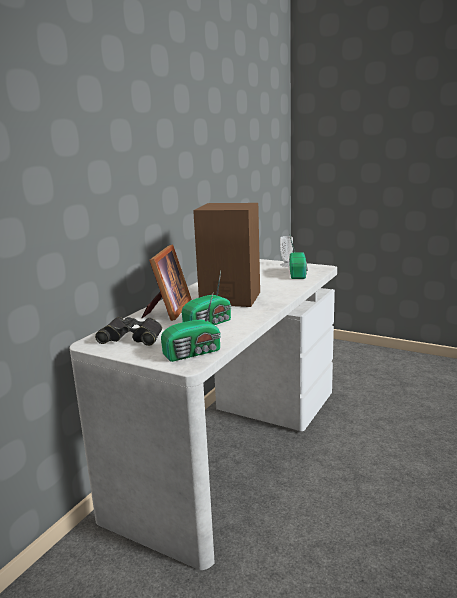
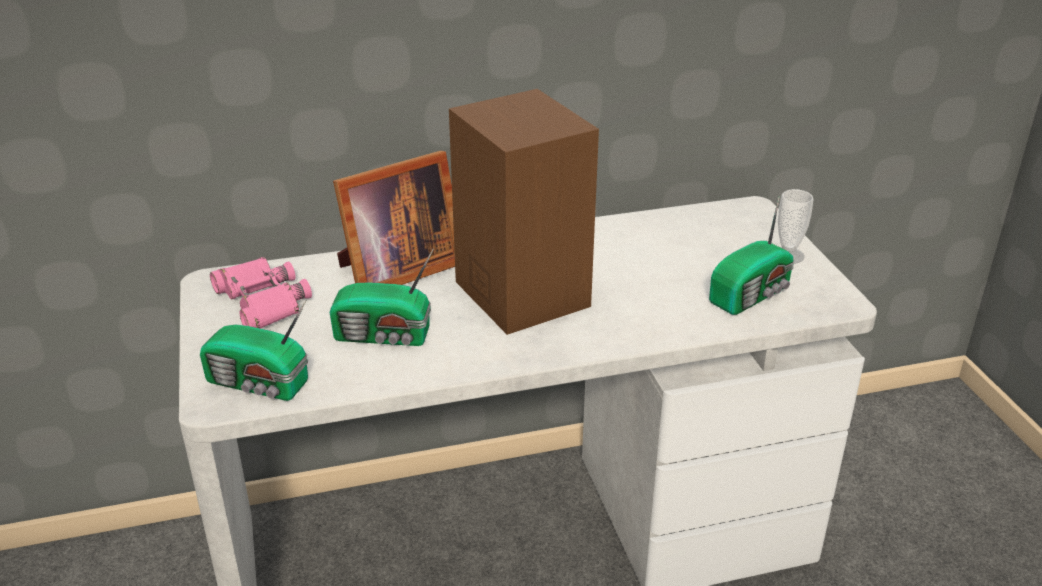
camera: 45 degrees right, 15 degrees up
black binoculars [95,317,162,346] -> pink binoculars [210,257,312,329]

